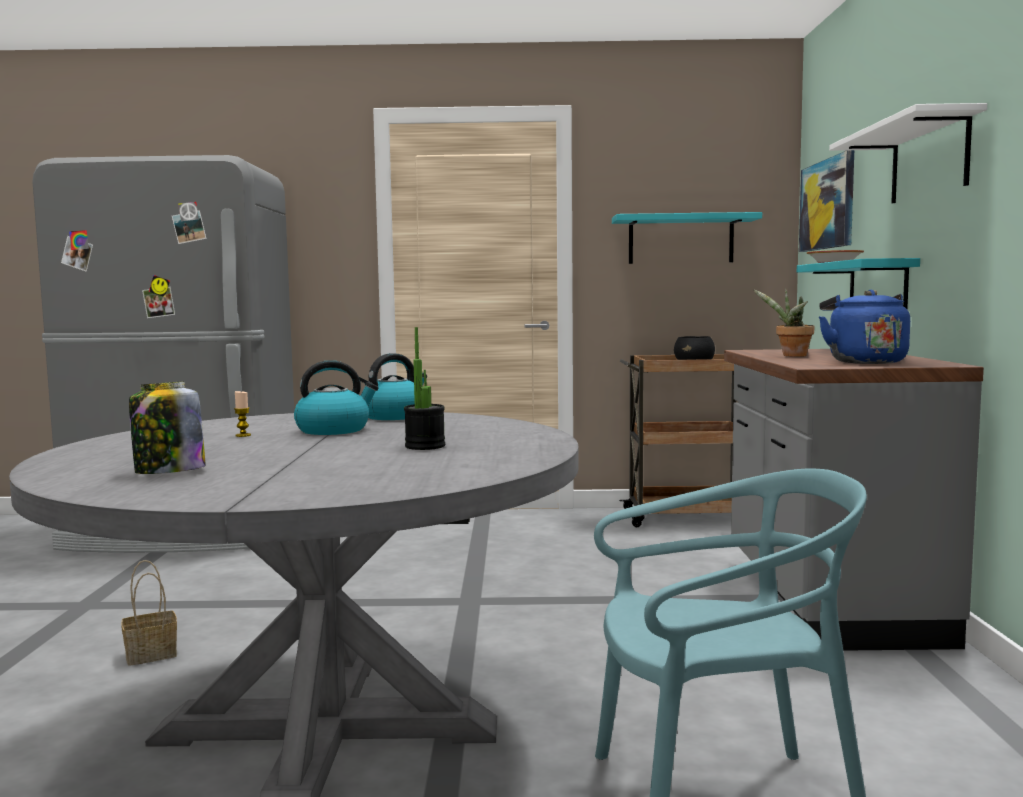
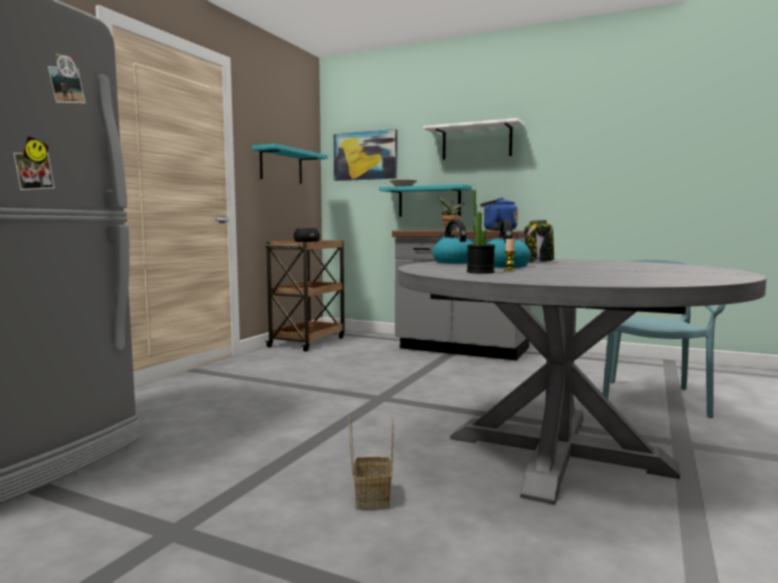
camera: 65 degrees left, 0 degrees up
jar [129,381,206,474] -> jar moved to [524,220,554,262]
potted plant [404,327,445,450] -> potted plant moved to [467,190,495,274]

